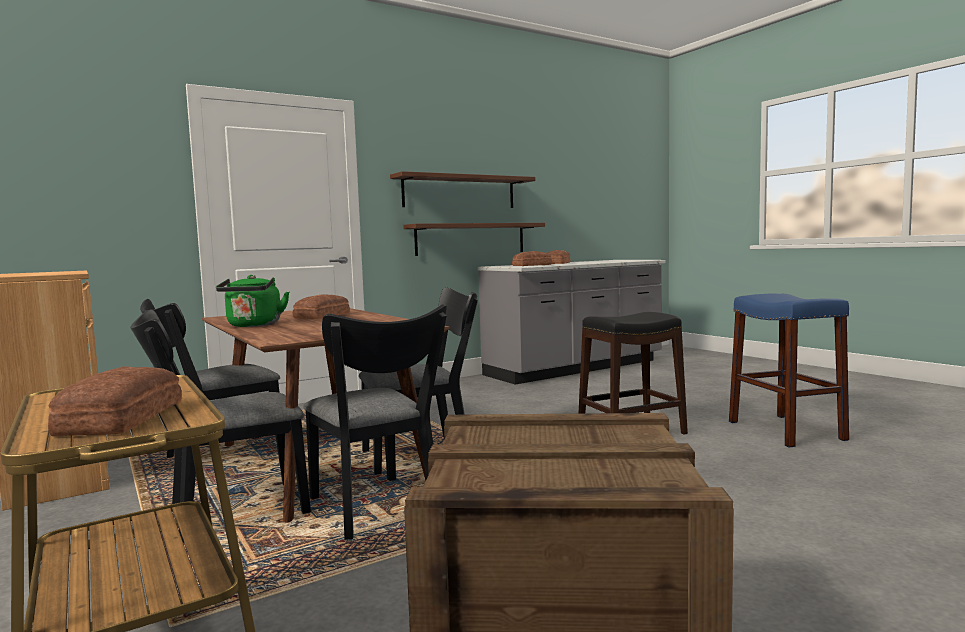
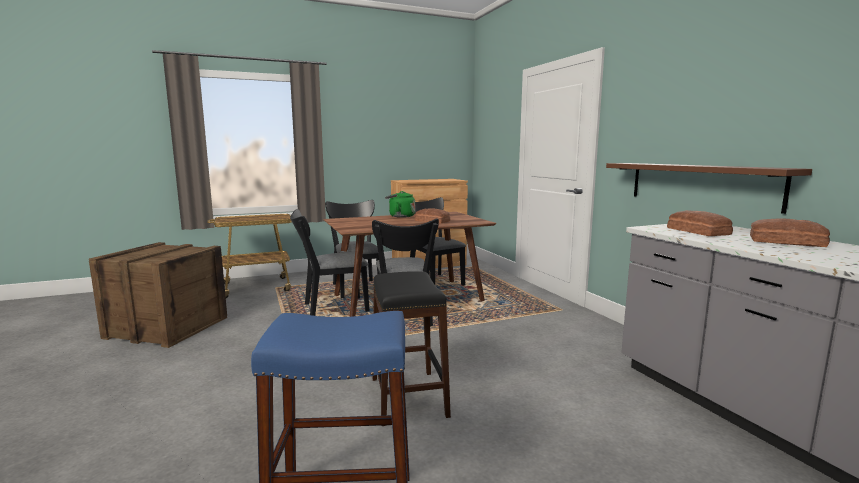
camera: 100 degrees right, 5 degrees up
bread [48,366,182,436] -> none
brown shelf [390,171,535,208] -> none

